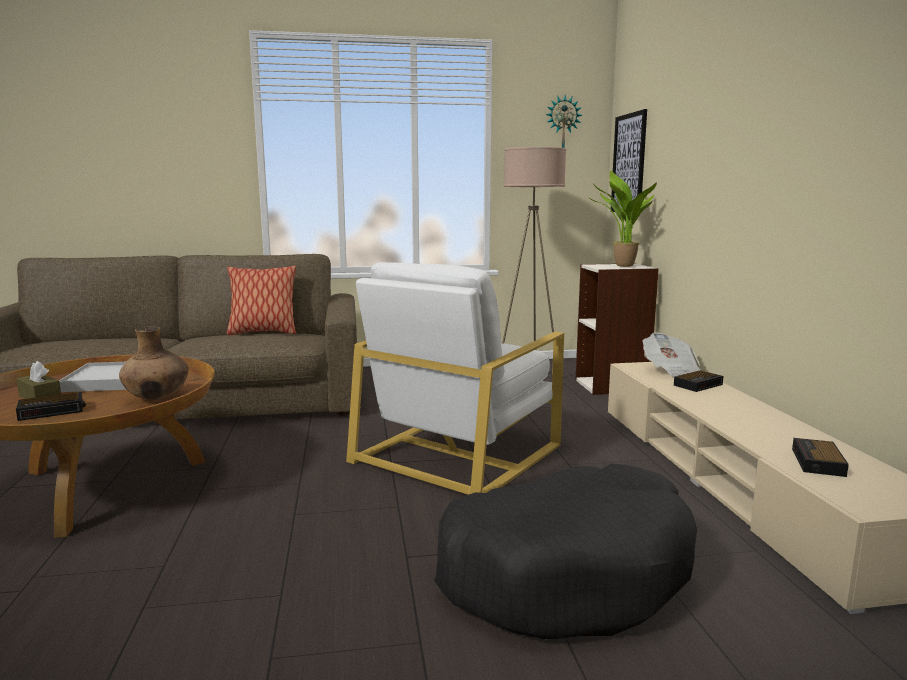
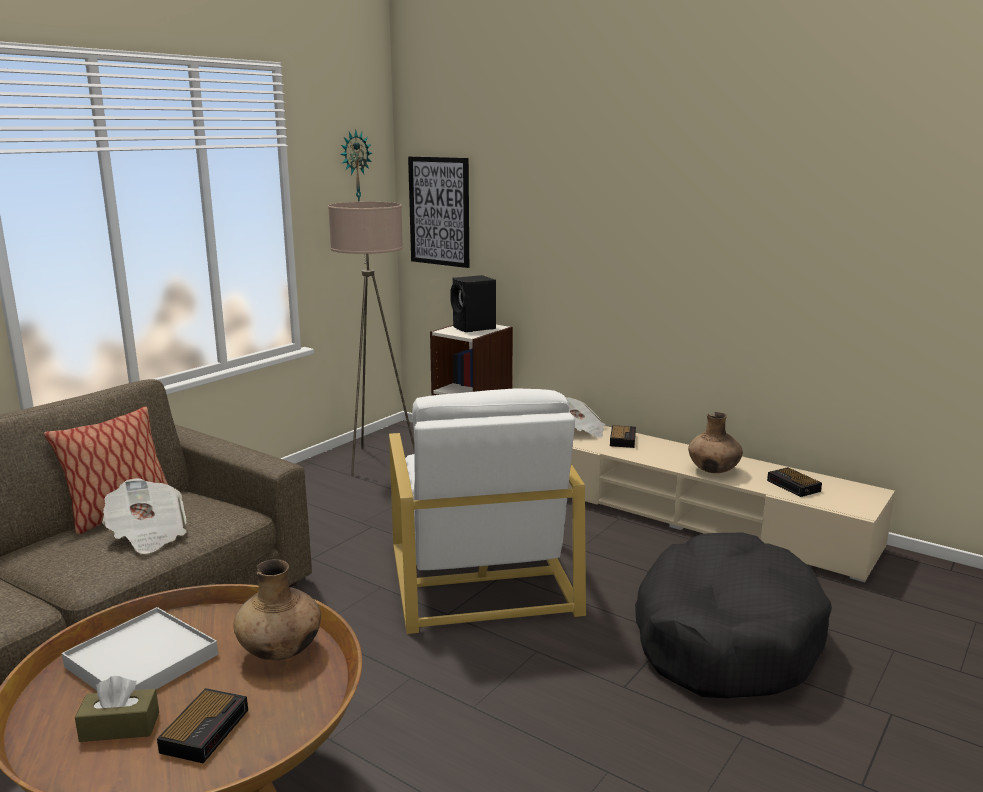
camera: 45 degrees left, 5 degrees up
potted plant [591,171,657,267] -> black speaker [450,275,496,332]
none -> newspaper [102,478,187,554]
none -> brown vase [688,412,743,473]

